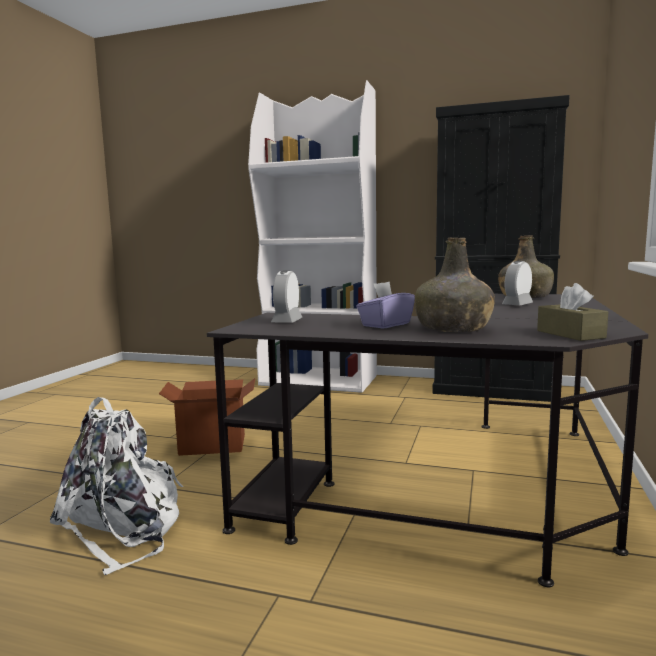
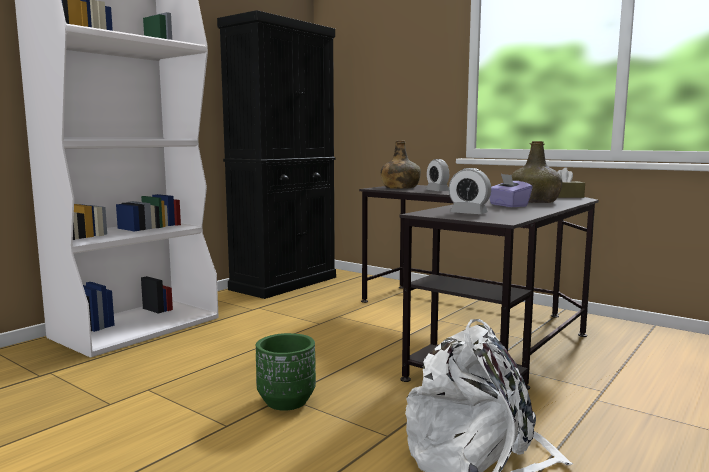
camera: 70 degrees left, 0 degrees up
cardboard box [159,378,255,456] -> green planter [256,333,316,411]

